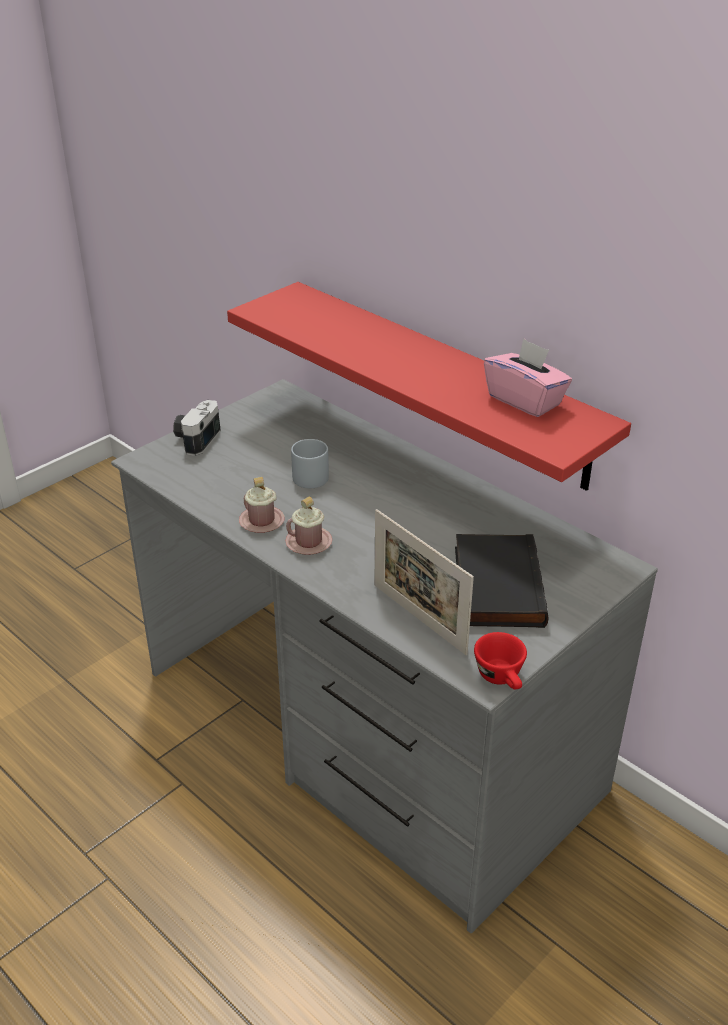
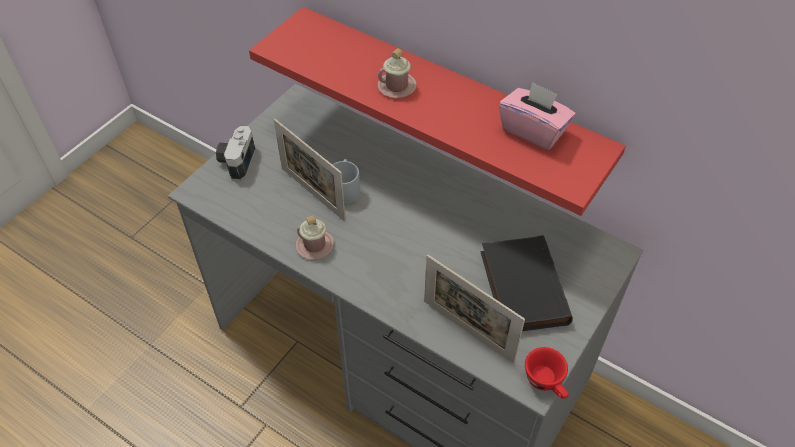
camera: 10 degrees left, 15 degrees up
pink mug [285,497,332,555] -> pink mug moved to [377,48,417,98]
none -> picture frame [274,119,346,221]

